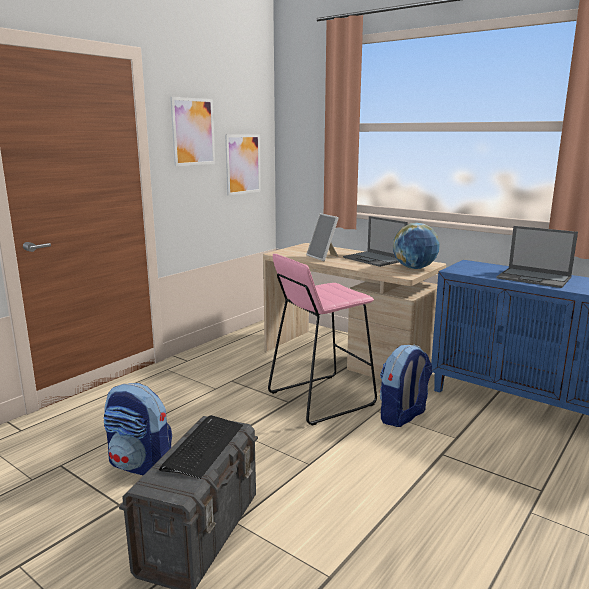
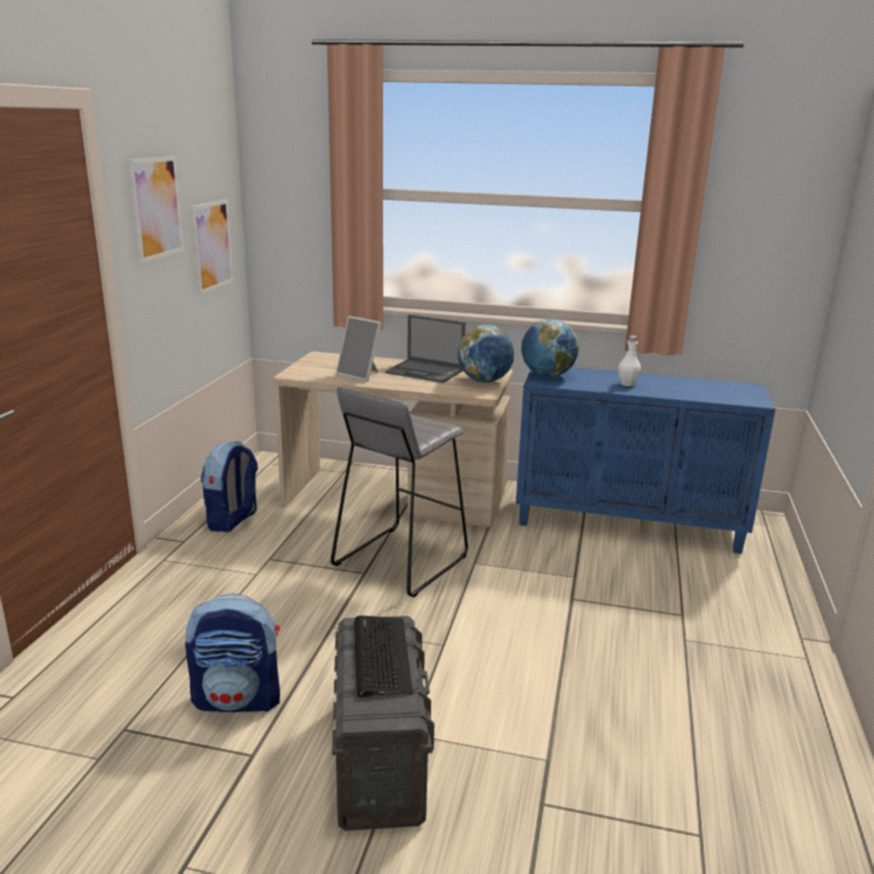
camera: 25 degrees left, 5 degrees up
pink stool [268,254,377,426] -> grey stool [331,387,468,597]
backpack [380,345,432,427] -> backpack moved to [200,441,258,532]
laptop [496,226,578,288] -> white bottle [618,336,641,386]
none -> globe [521,319,579,377]

